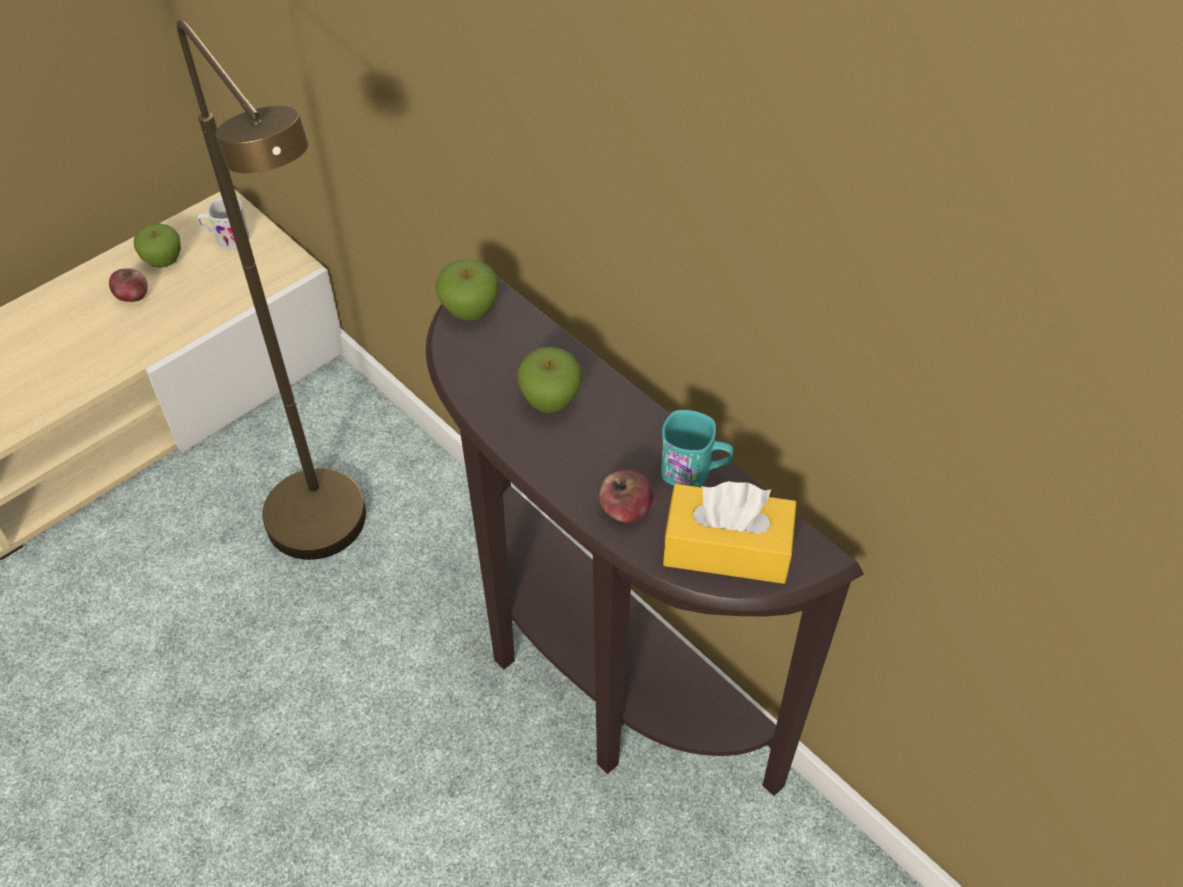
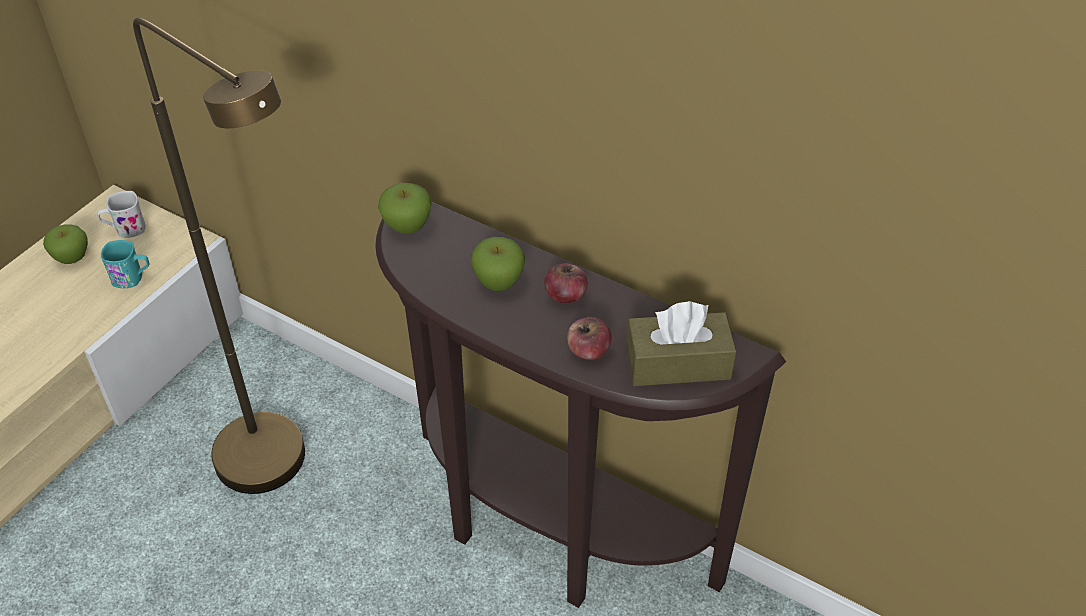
camera: 15 degrees left, 5 degrees down
apple [109,268,148,302] -> apple moved to [544,264,588,303]
turquoise mug [661,410,734,487] -> turquoise mug moved to [101,240,150,288]
yellow tissue box [663,481,797,584] -> brown tissue box [626,301,736,386]

